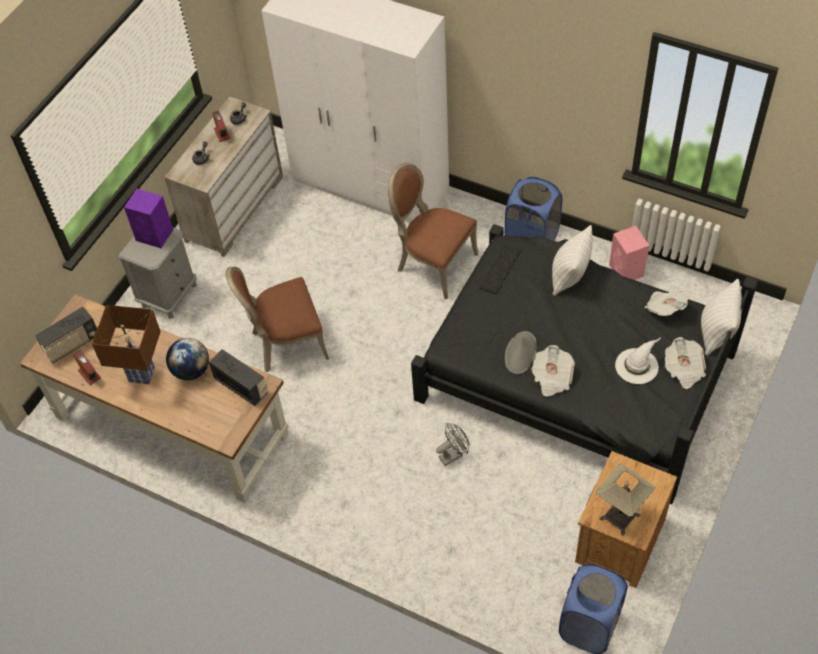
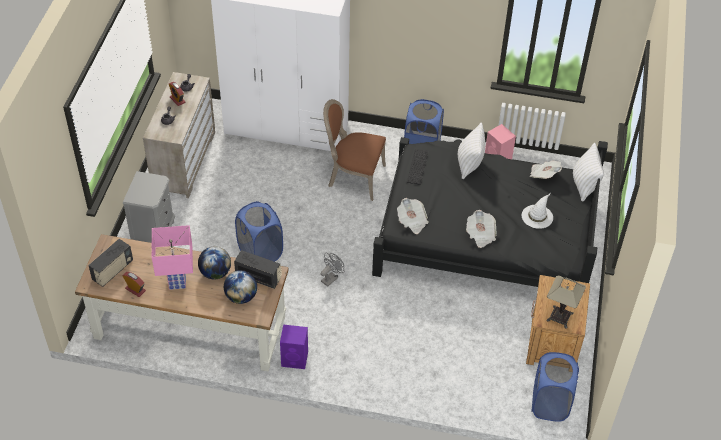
camera: 20 degrees left, 5 degrees down
brown table lamp [92,305,161,384] -> pink table lamp [151,225,193,290]
purple speaker [124,189,173,248] -> purple speaker moved to [280,325,308,369]
brown chair [225,267,329,372] -> blue laundry basket [235,201,283,262]
grey fan [436,423,470,466] -> grey fan moved to [321,253,345,287]
grey hat [505,331,537,375] -> none
newspaper [665,337,706,389] -> newspaper moved to [397,198,429,234]
none -> globe [224,270,257,304]

